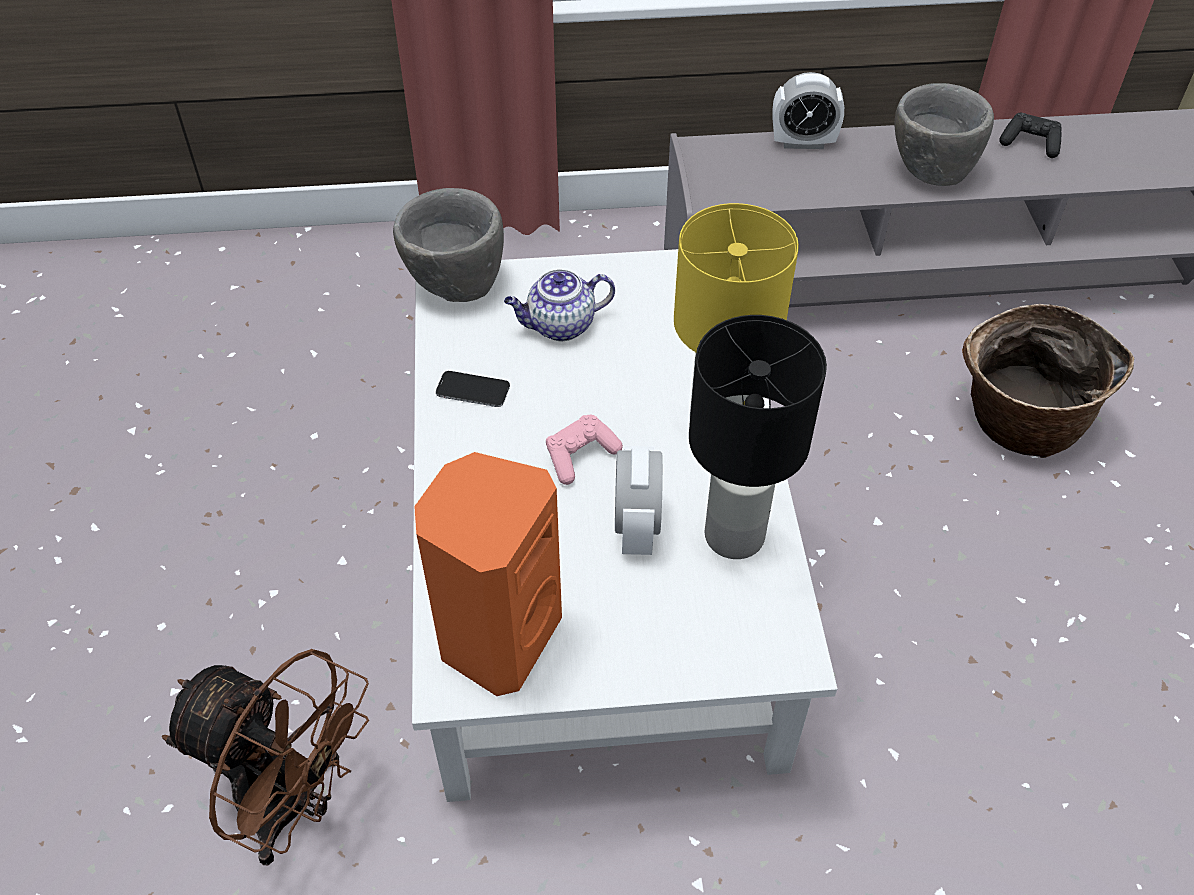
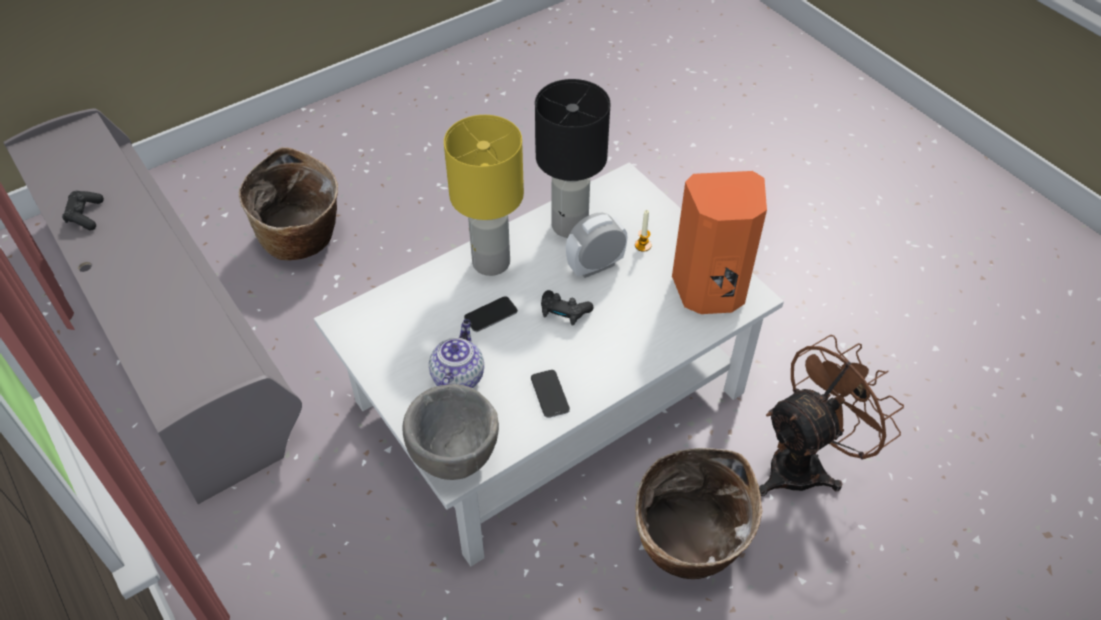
camera: 120 degrees left, 0 degrees up
brown fan [162,649,369,866] -> brown fan turned 60 degrees clockwise [759,335,904,496]
teapot [504,269,615,341] -> teapot turned 120 degrees counterclockwise [429,319,484,388]
pink game controller [546,415,623,485] -> black game controller [541,290,593,326]
alarm clock [772,72,844,149] -> none
grey bowl [895,83,994,186] -> none
none -> phone [464,296,518,332]
none -> candle [635,210,652,252]
none -> basket [635,448,763,579]

